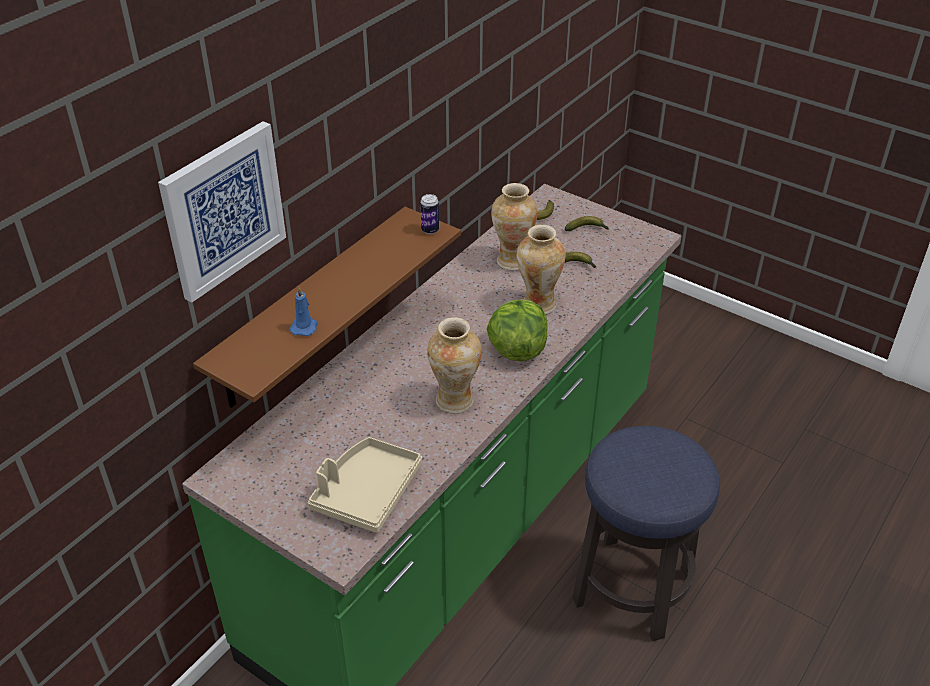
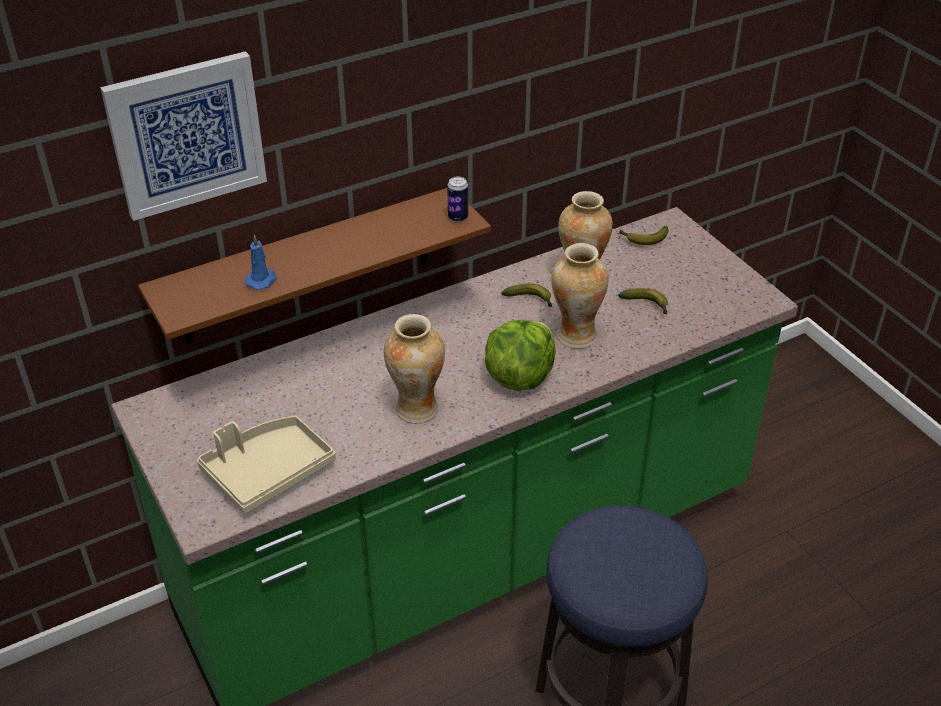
camera: 25 degrees right, 0 degrees up
banana [565,216,609,231] -> banana moved to [501,283,552,307]

